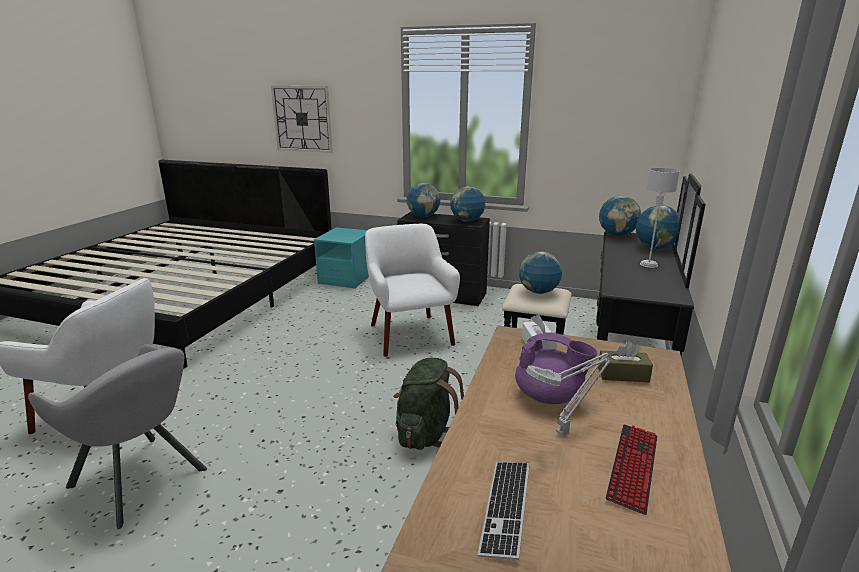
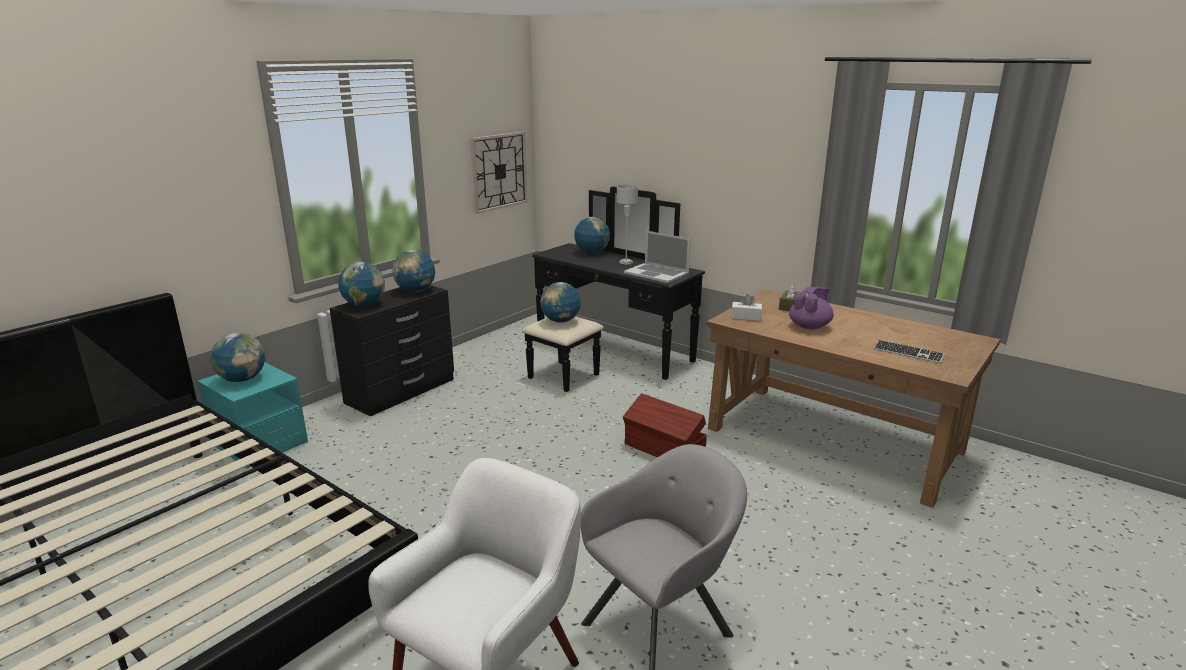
camera: 70 degrees left, 0 degrees up
wall clock [271,86,333,153] -> wall clock moved to [470,132,527,214]
white armchair [365,224,460,357] -> none
green backpack [393,358,464,450] -> brown storage box [623,393,707,457]
grey table lamp [526,352,611,436] -> none
globe [599,196,641,236] -> globe moved to [210,333,265,382]
keyboard [606,424,657,515] -> none
none -> laptop [624,231,691,283]

